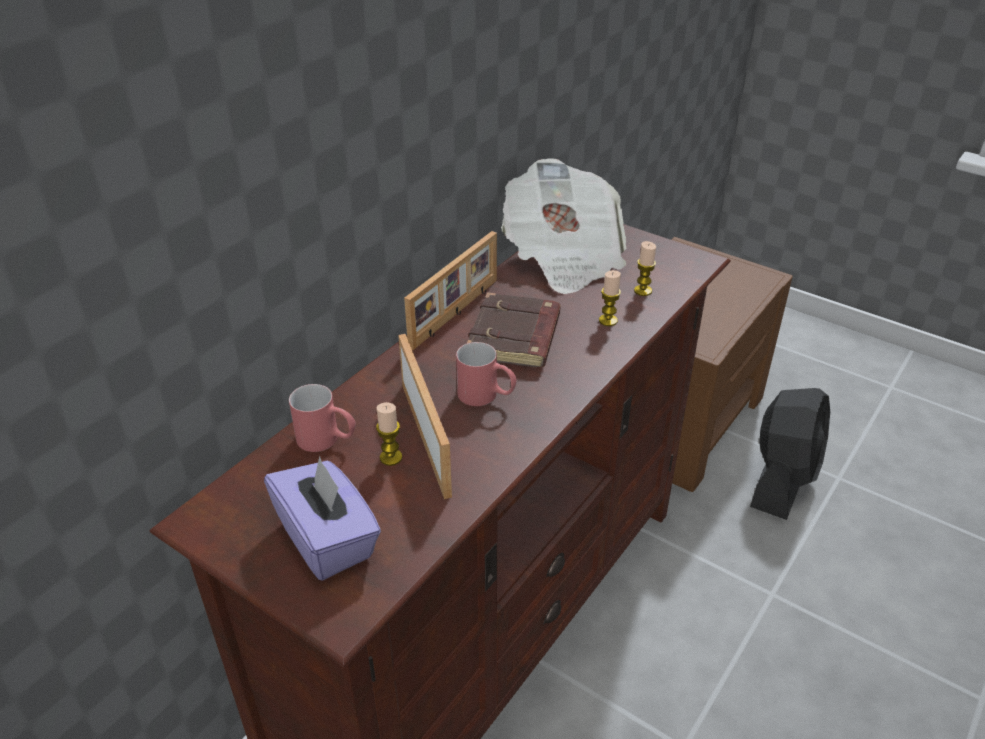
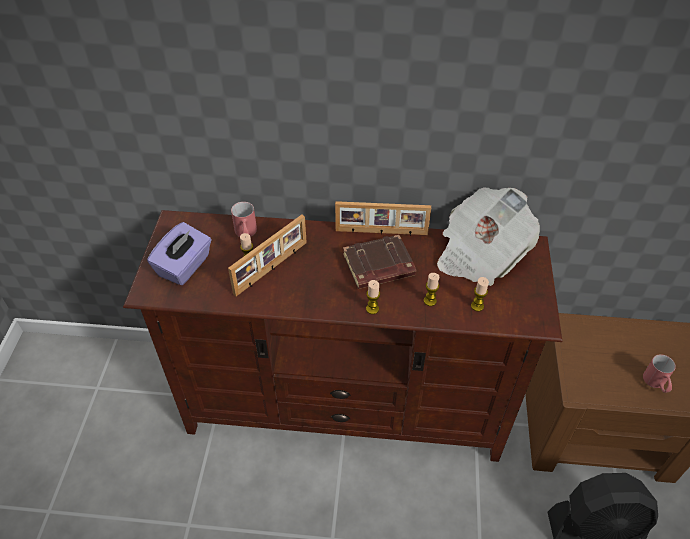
camera: 60 degrees right, 10 degrees up
red mug [456,342,517,406] -> red mug moved to [643,354,676,393]
none -> candle [366,280,380,314]

